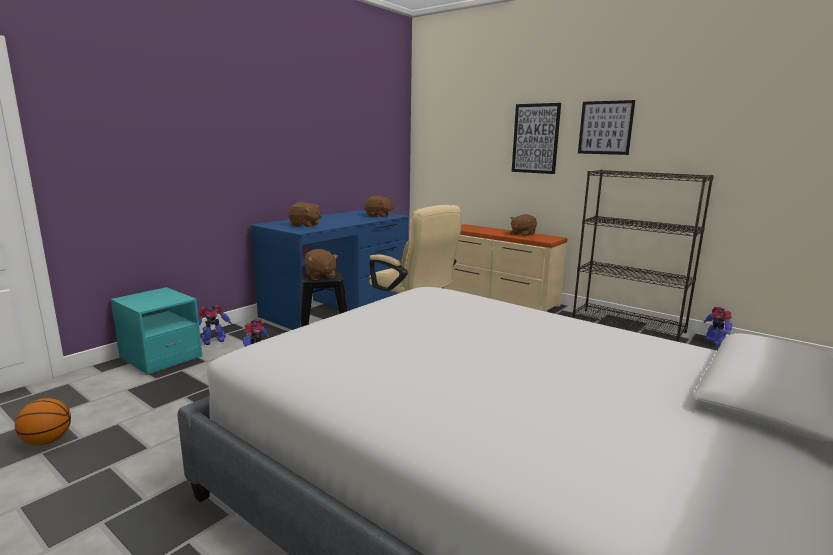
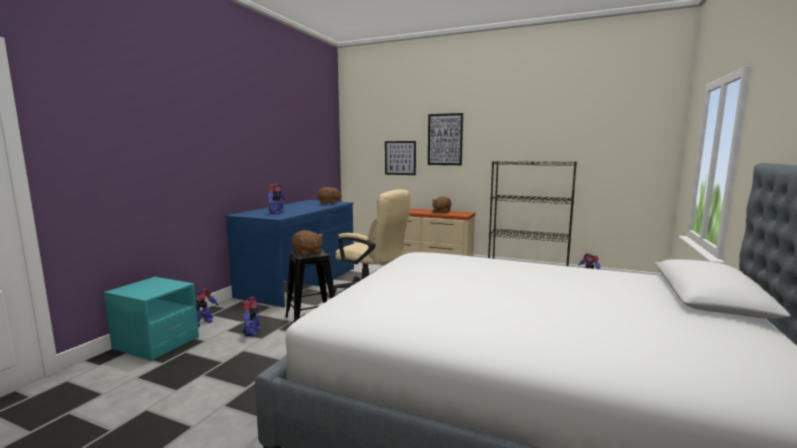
camera: 15 degrees left, 5 degrees down
basketball [15,398,71,445] -> none
brown plush toy [289,202,322,227] -> toy robot [268,184,285,214]
picture [578,100,635,155] -> picture moved to [385,141,416,175]

